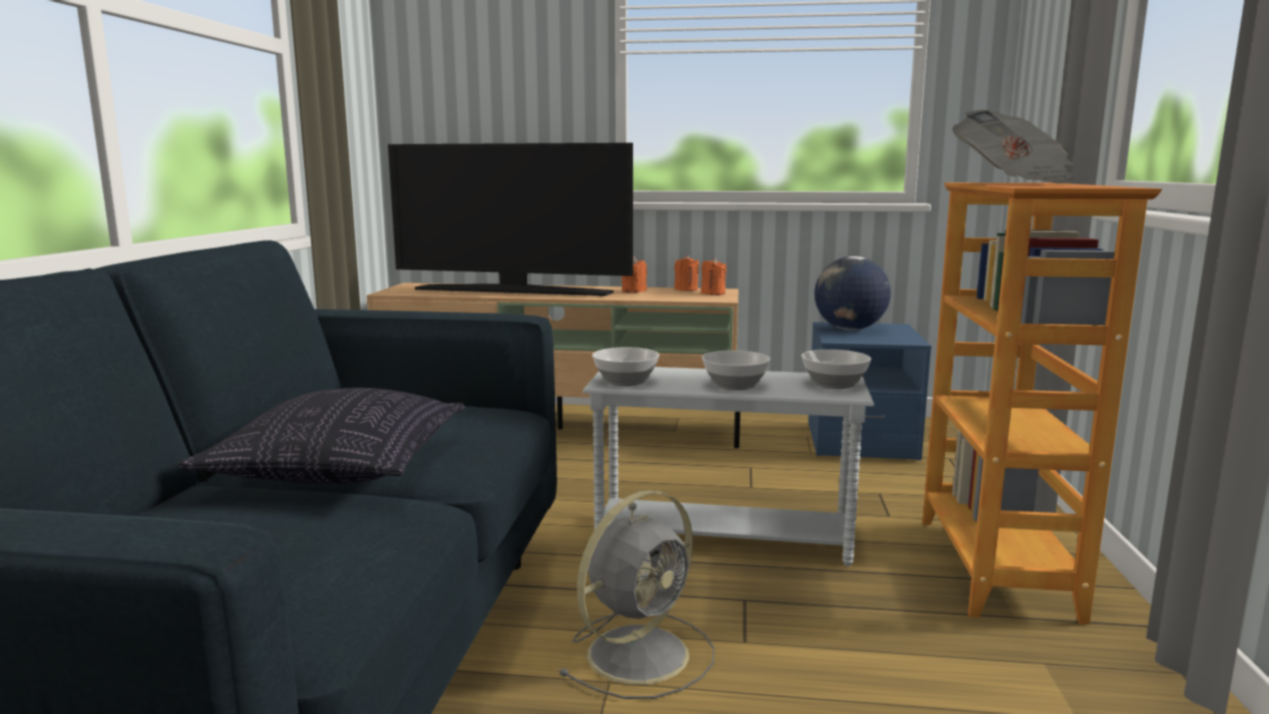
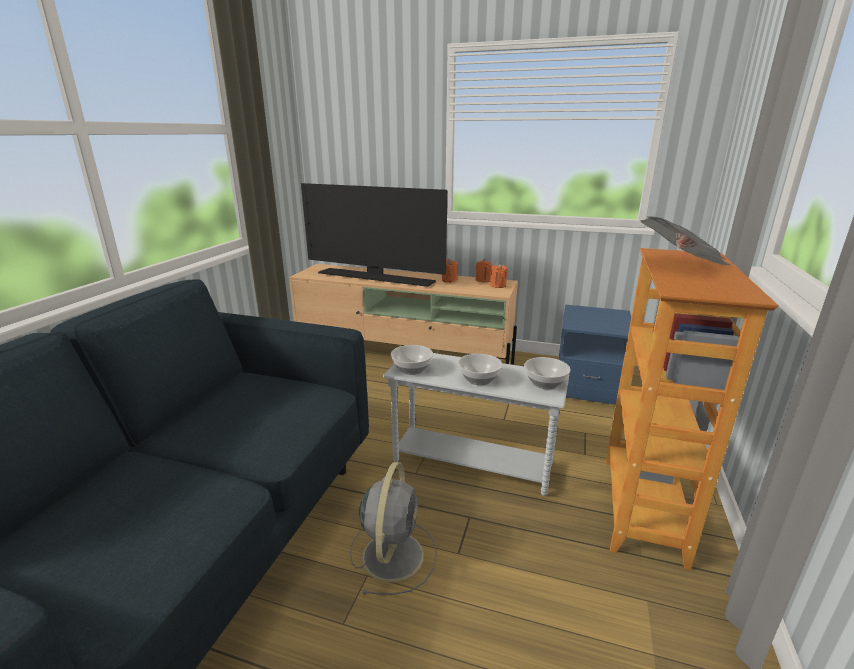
camera: 10 degrees right, 10 degrees up
pillow [178,388,464,484] -> none
grey fan [558,490,715,699] -> grey fan turned 45 degrees counterclockwise [350,462,437,595]
globe [814,256,891,330] -> none

